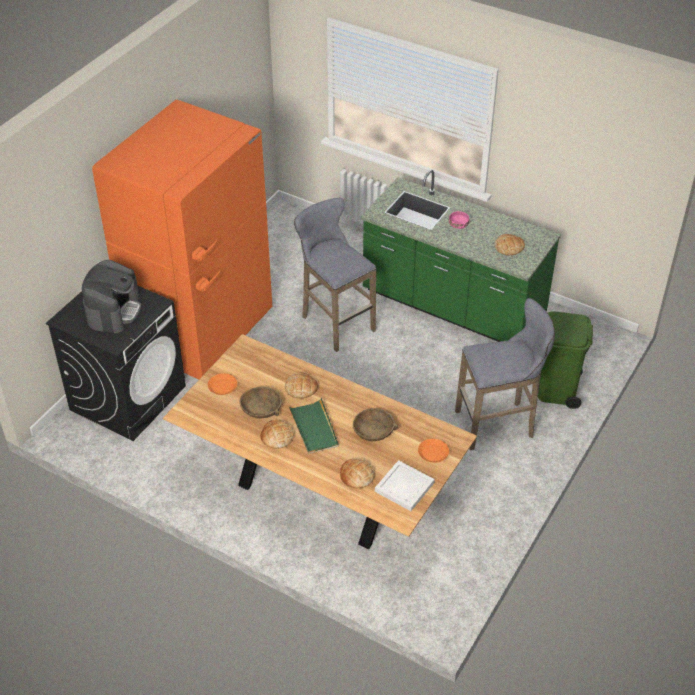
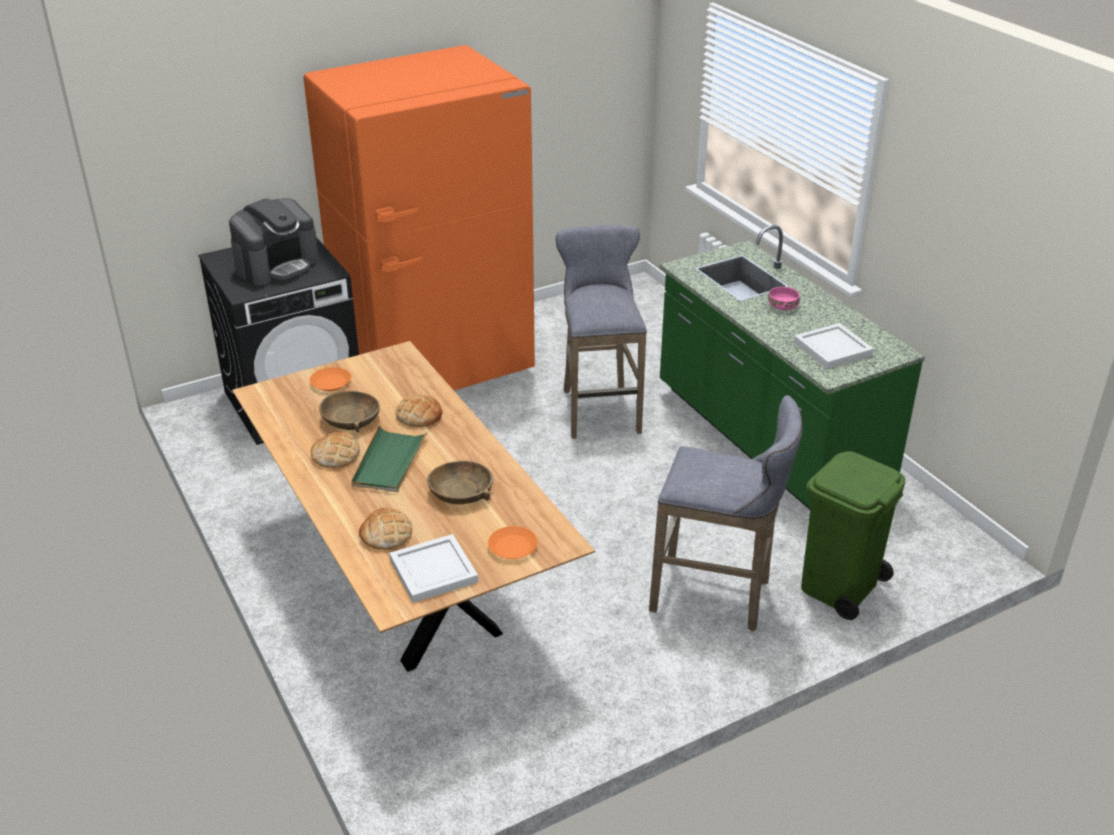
camera: 30 degrees right, 10 degrees down
bread [495,234,525,255] -> white tray [794,323,874,369]

